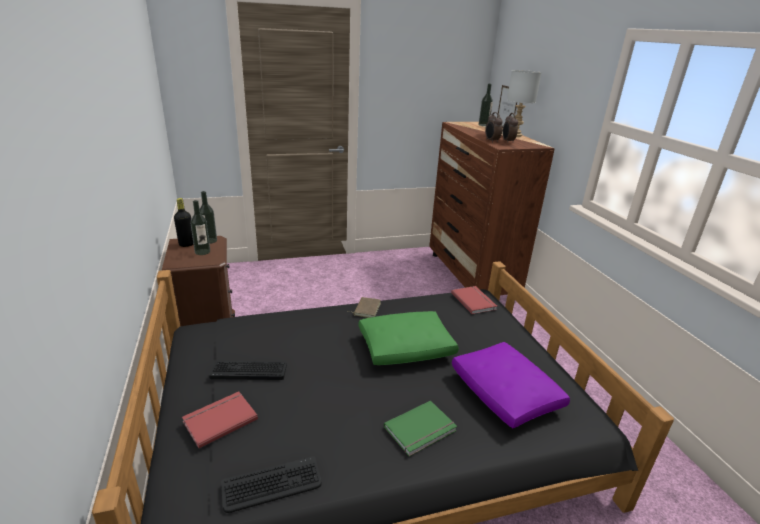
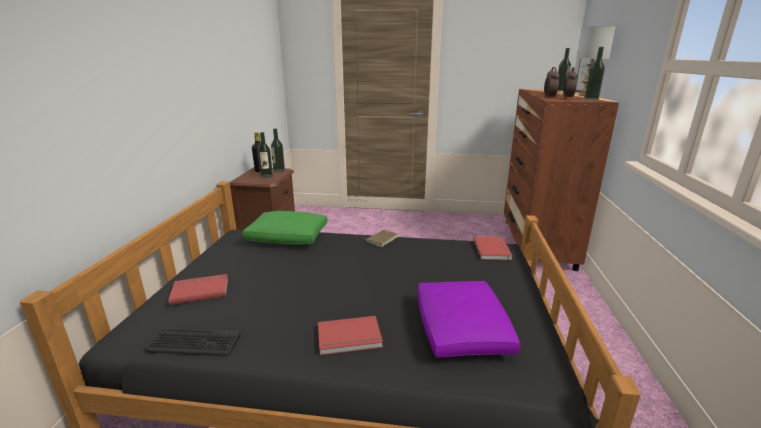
camera: 25 degrees right, 5 degrees down
keyboard [209,361,287,380] -> none
green pillow [358,311,459,365] -> green pillow moved to [242,211,328,245]
green book [384,401,457,457] -> red book [318,316,383,355]
none -> bottle [584,47,605,100]

